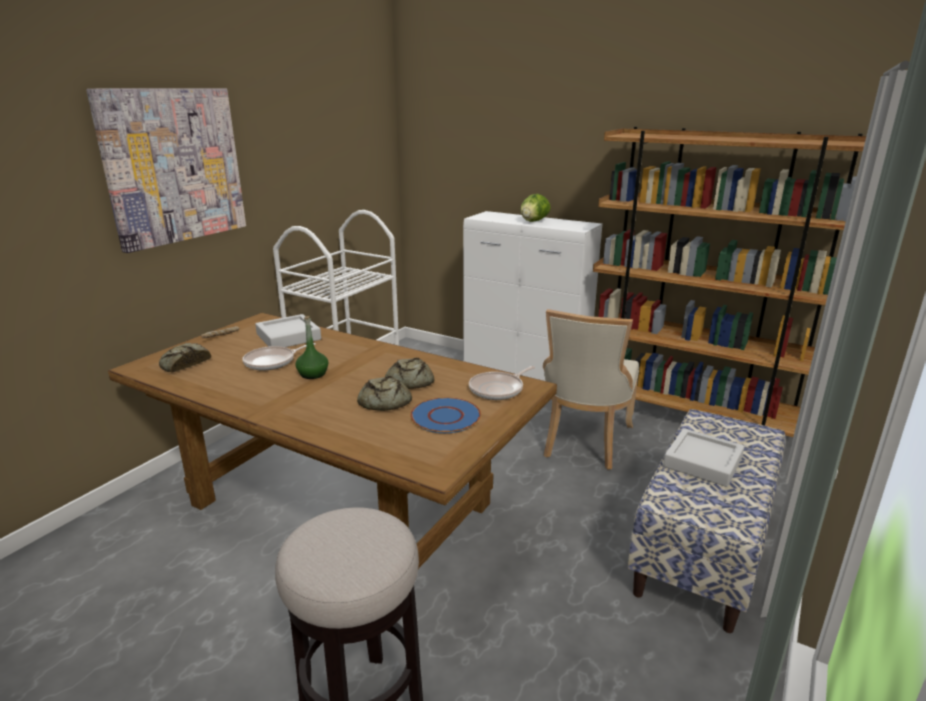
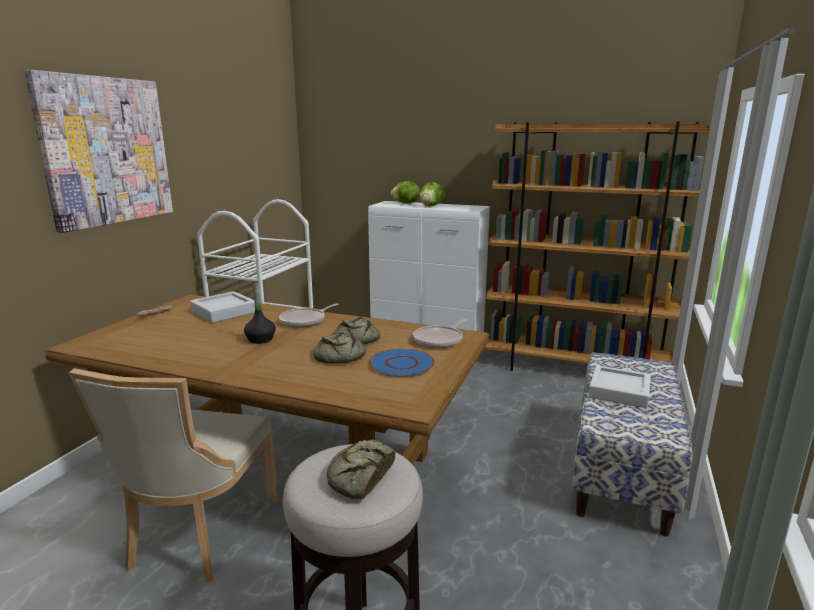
camera: 10 degrees left, 5 degrees down
bread [159,343,211,373] -> bread moved to [327,439,395,499]
frying pan [242,343,316,370] -> frying pan moved to [279,303,339,327]
green bottle [295,316,328,379] -> black bottle [244,283,276,344]
beige chair [543,309,639,470] -> beige chair moved to [69,368,280,583]
none -> lettuce [391,181,420,204]

